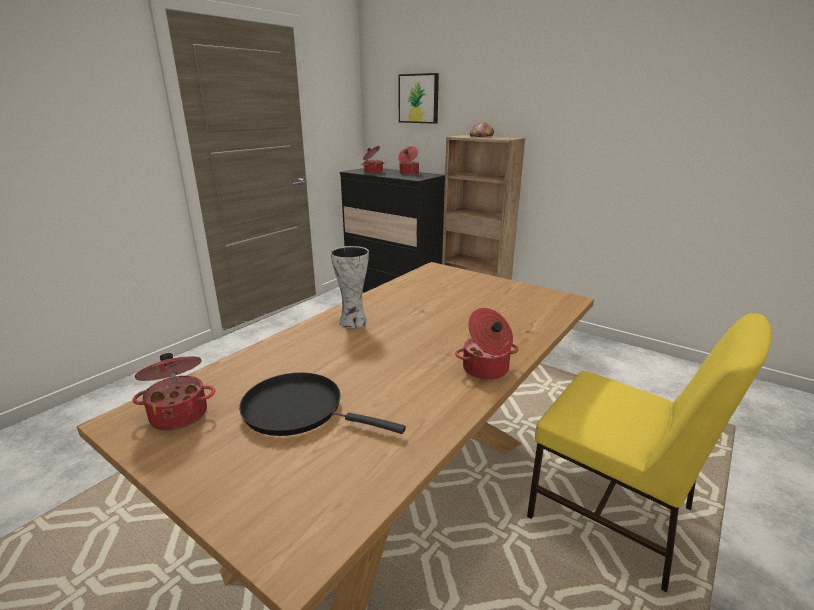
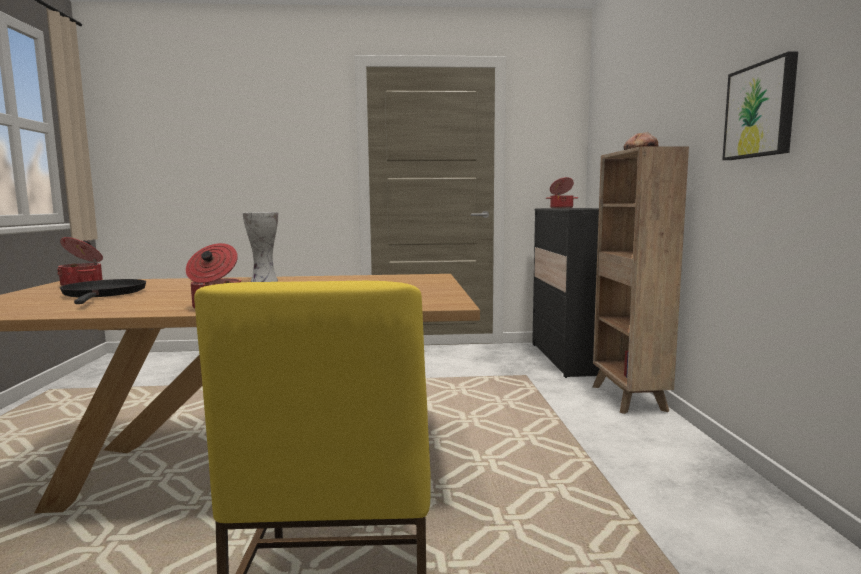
camera: 50 degrees right, 15 degrees down
picture [398,73,439,124] -> picture moved to [722,52,798,160]
cooking pot [398,146,419,175] -> none

